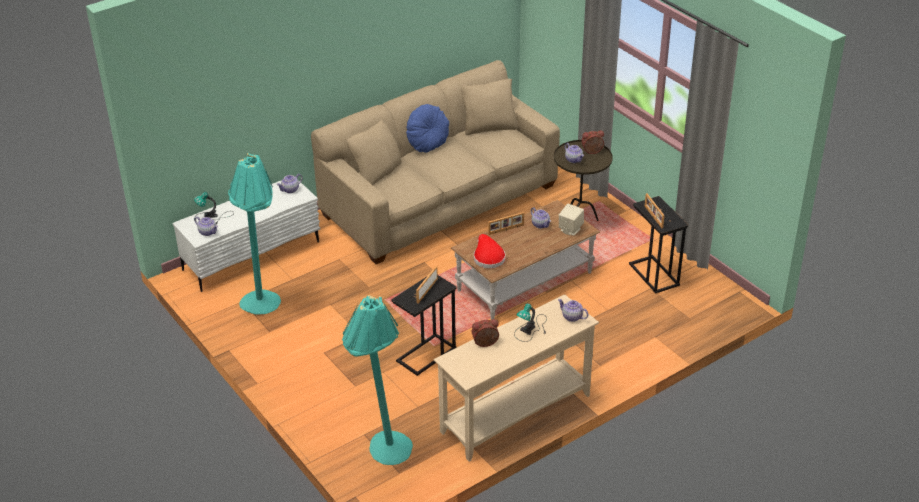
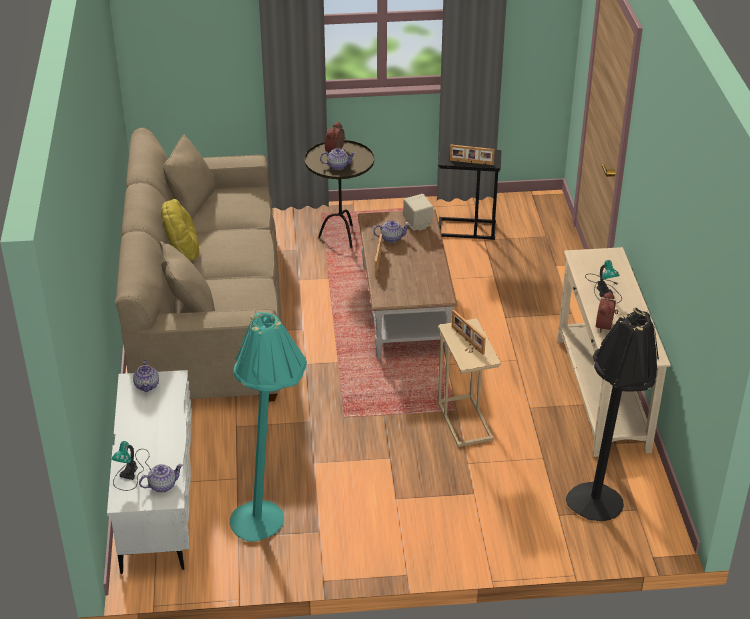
camera: 60 degrees left, 0 degrees up
turquoise floor lamp [342,295,413,465] -> black floor lamp [566,307,659,521]
black side table [392,275,457,376] -> beige side table [437,318,501,447]
blue pillow [406,104,449,153] -> yellow pillow [161,199,199,260]
red hat [474,234,506,268] -> none
teapot [558,299,588,322] -> none

